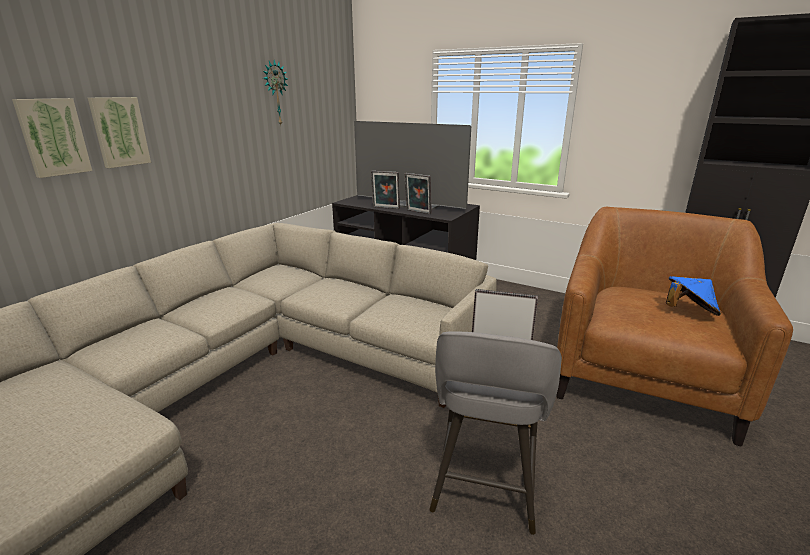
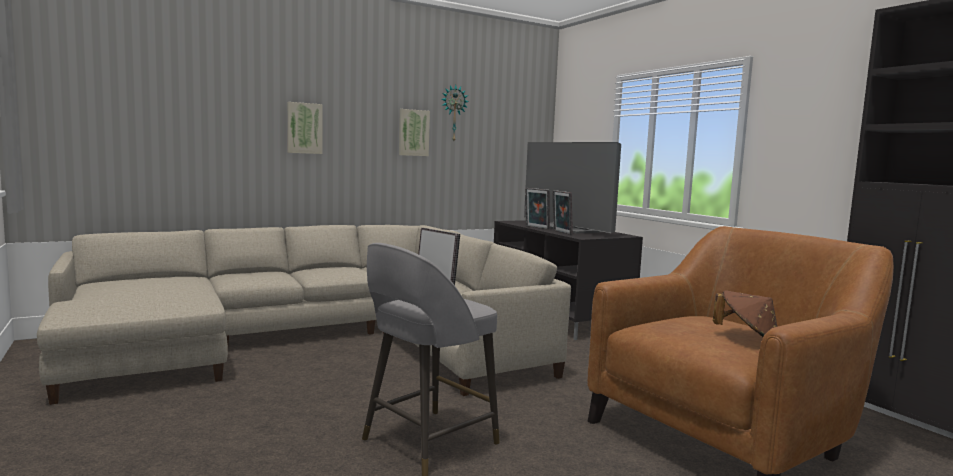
camera: 30 degrees right, 15 degrees down
picture [12,98,92,178] -> picture moved to [399,109,430,156]
blue hat [666,276,721,316] -> brown hat [713,290,777,337]

